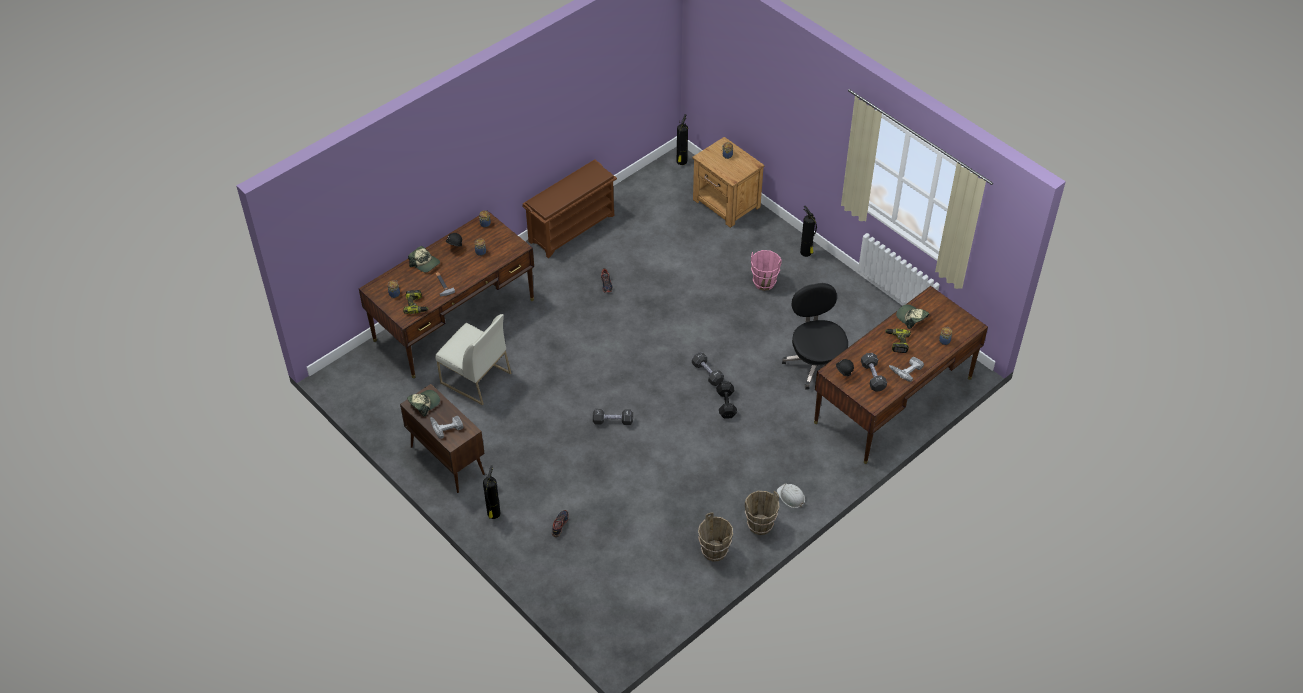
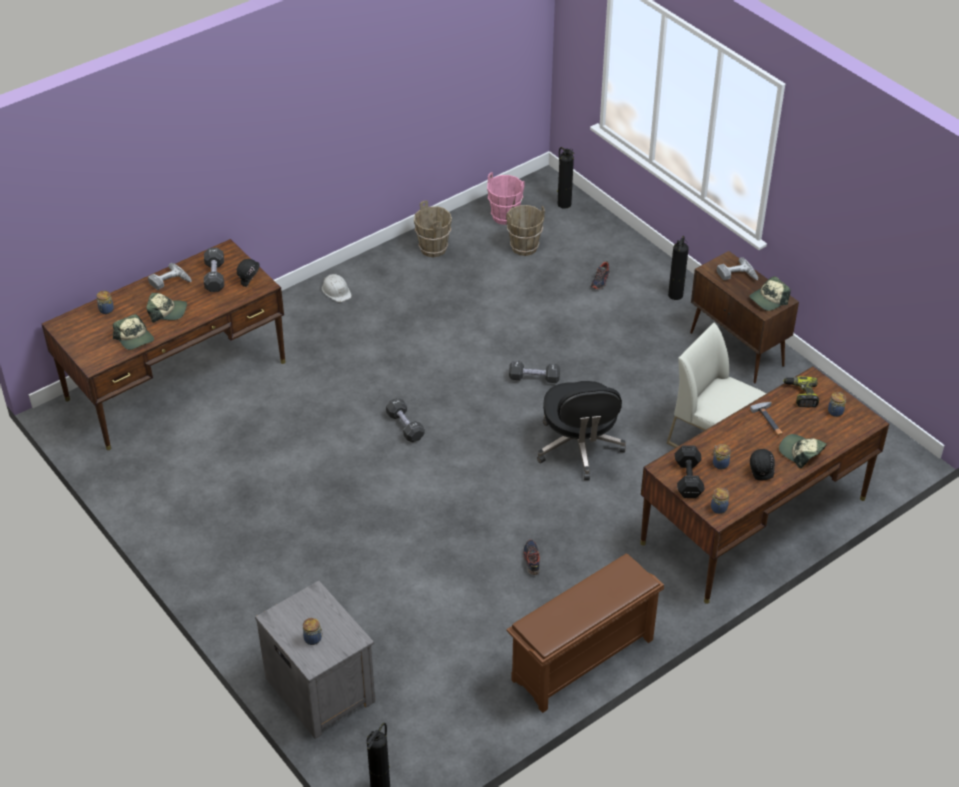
camera: 175 degrees left, 5 degrees down
brown nightstand [692,137,765,228] -> grey nightstand [255,581,375,739]
black dumbbell [716,382,737,419] -> black dumbbell moved to [675,445,705,498]
brown bucket [745,491,780,535] -> brown bucket moved to [507,205,545,256]
pink bucket [751,250,782,291] -> pink bucket moved to [487,172,525,225]
black office chair [782,283,848,390] -> black office chair moved to [537,381,626,480]
fire extinguisher [800,206,817,257] -> fire extinguisher moved to [557,147,574,209]
power drill [885,329,911,353] -> cap [146,293,187,323]

